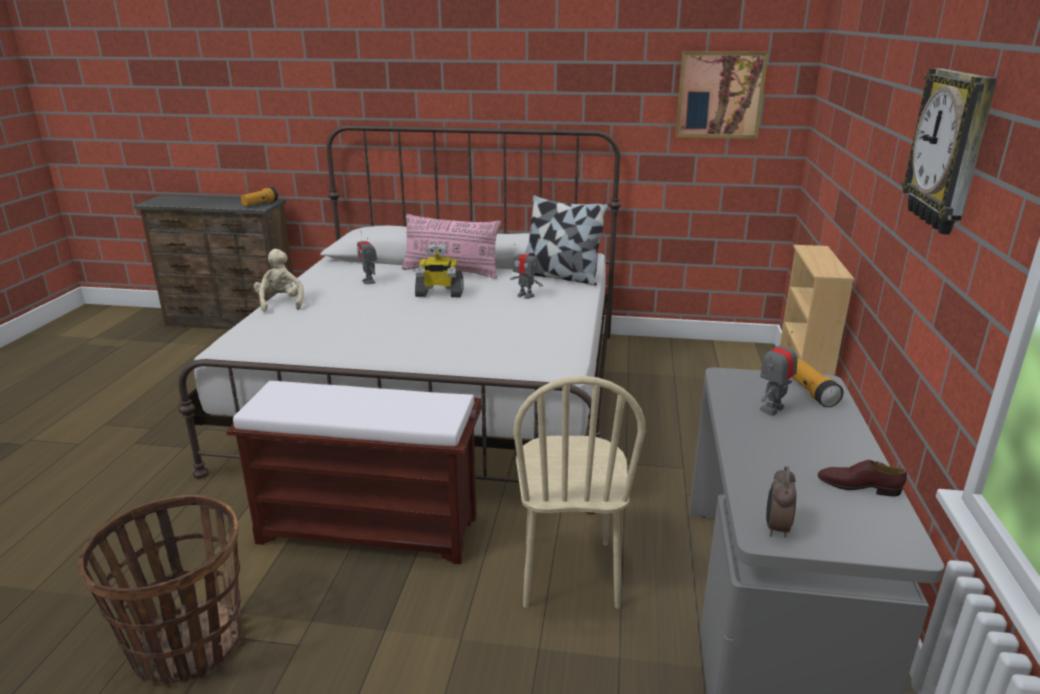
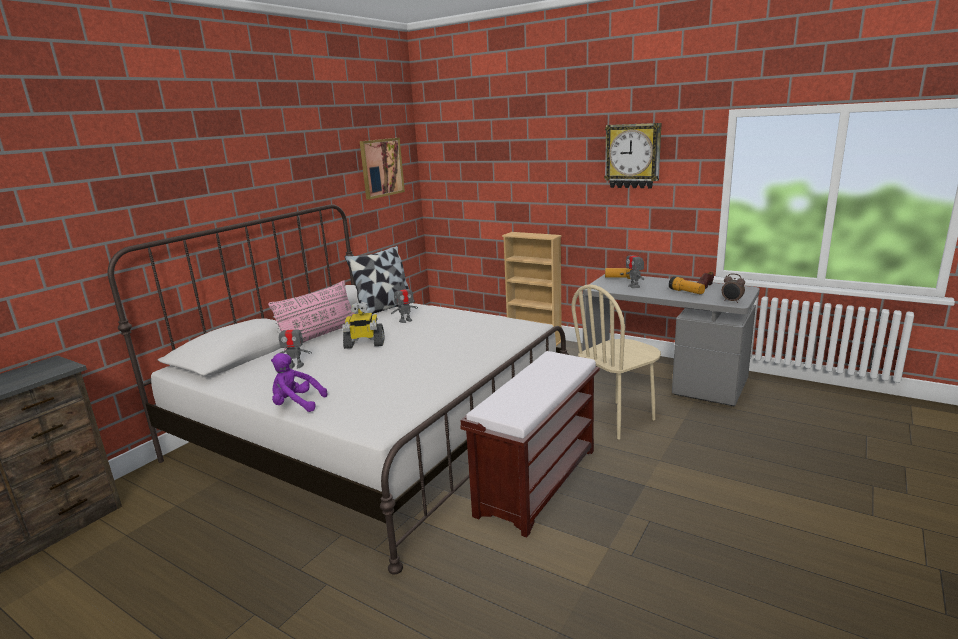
camera: 65 degrees left, 5 degrees down
basket [78,495,242,685] -> none
flashlight [240,187,278,206] -> flashlight moved to [669,276,705,294]
beige plush toy [254,249,304,312] -> purple plush toy [271,353,328,412]
toy robot [415,243,464,297] -> toy robot turned 60 degrees clockwise [342,302,385,349]
beige chair [513,376,645,608] -> beige chair turned 120 degrees clockwise [572,284,661,439]

